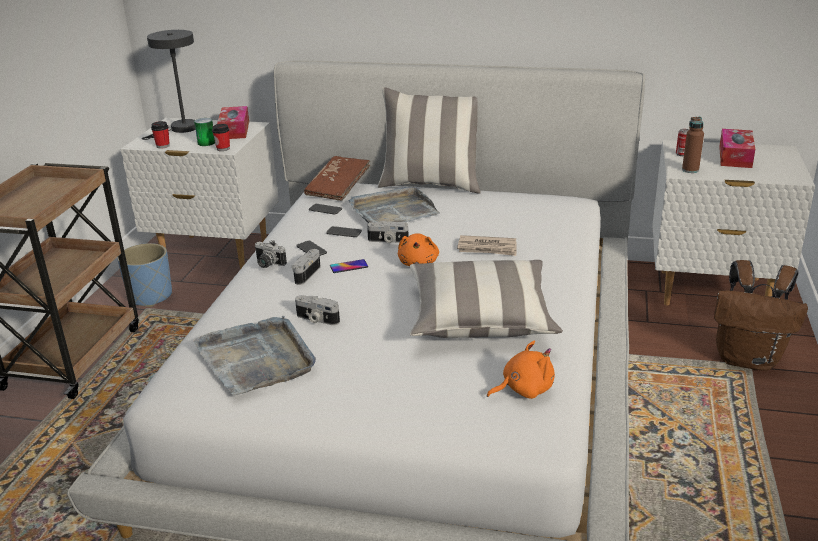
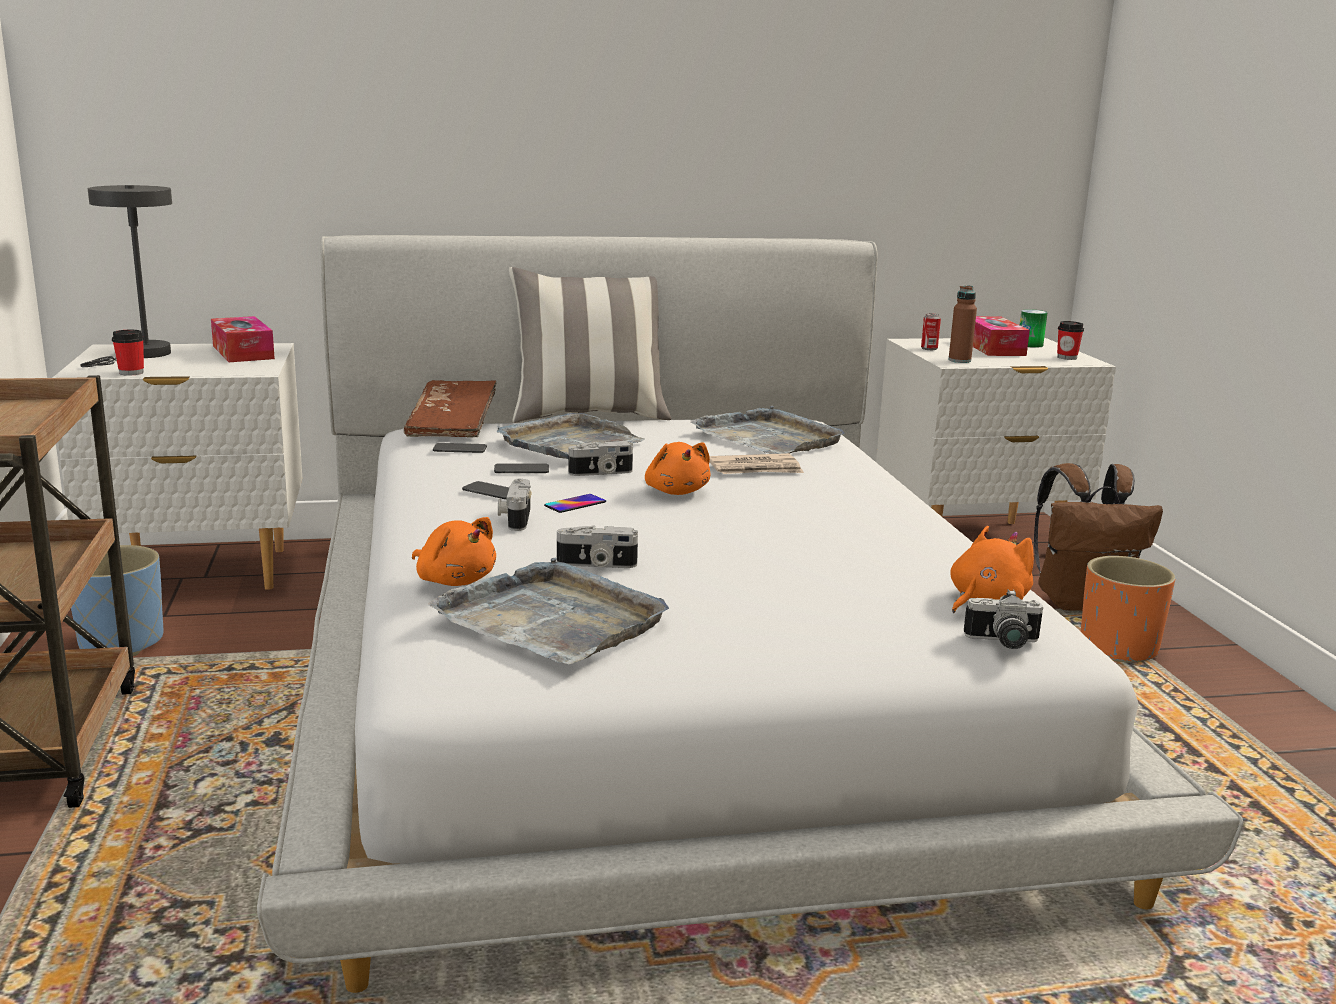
camera: 25 degrees left, 10 degrees down
can [194,118,215,146] -> can moved to [1020,309,1047,348]
cup [212,124,230,151] -> cup moved to [1057,321,1084,360]
camera [254,240,287,268] -> camera moved to [964,589,1043,649]
pillow [410,260,563,338] -> none
none -> orange plush toy [412,517,496,586]
none -> grey tray [690,406,845,454]
none -> orange planter [1080,556,1176,663]

